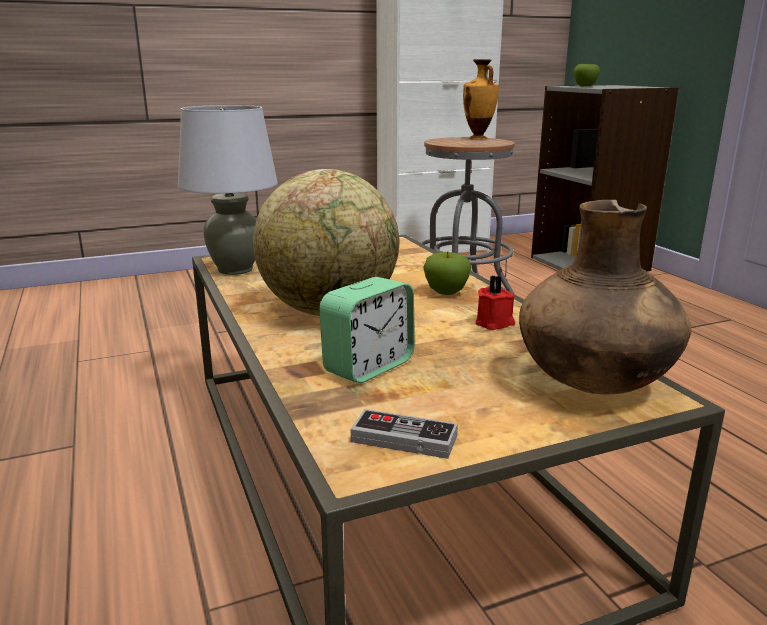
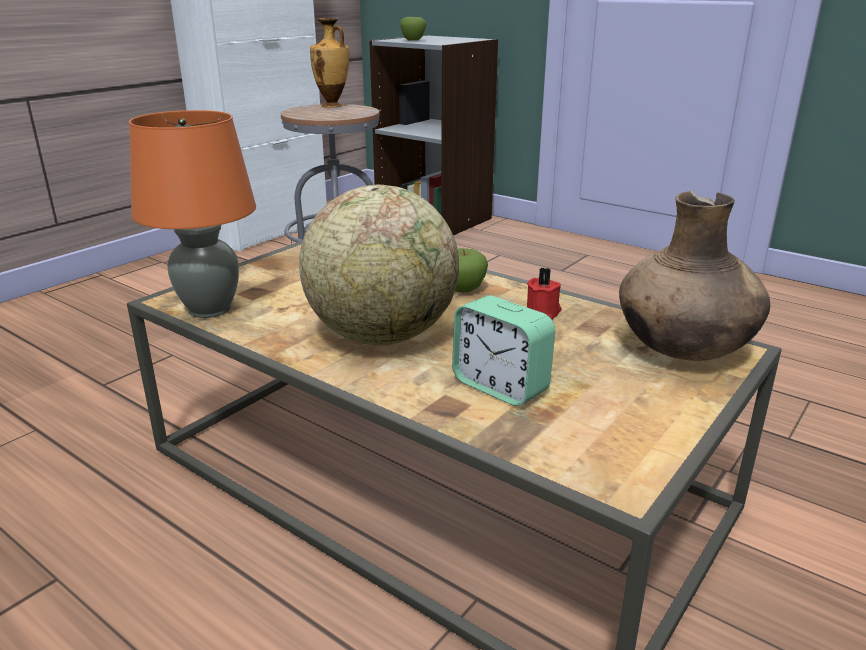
camera: 30 degrees left, 5 degrees up
grey table lamp [178,105,278,275] -> orange table lamp [129,110,256,318]
alarm clock [319,277,415,383] -> alarm clock turned 120 degrees clockwise [452,295,556,406]
game controller [351,409,458,459] -> none

